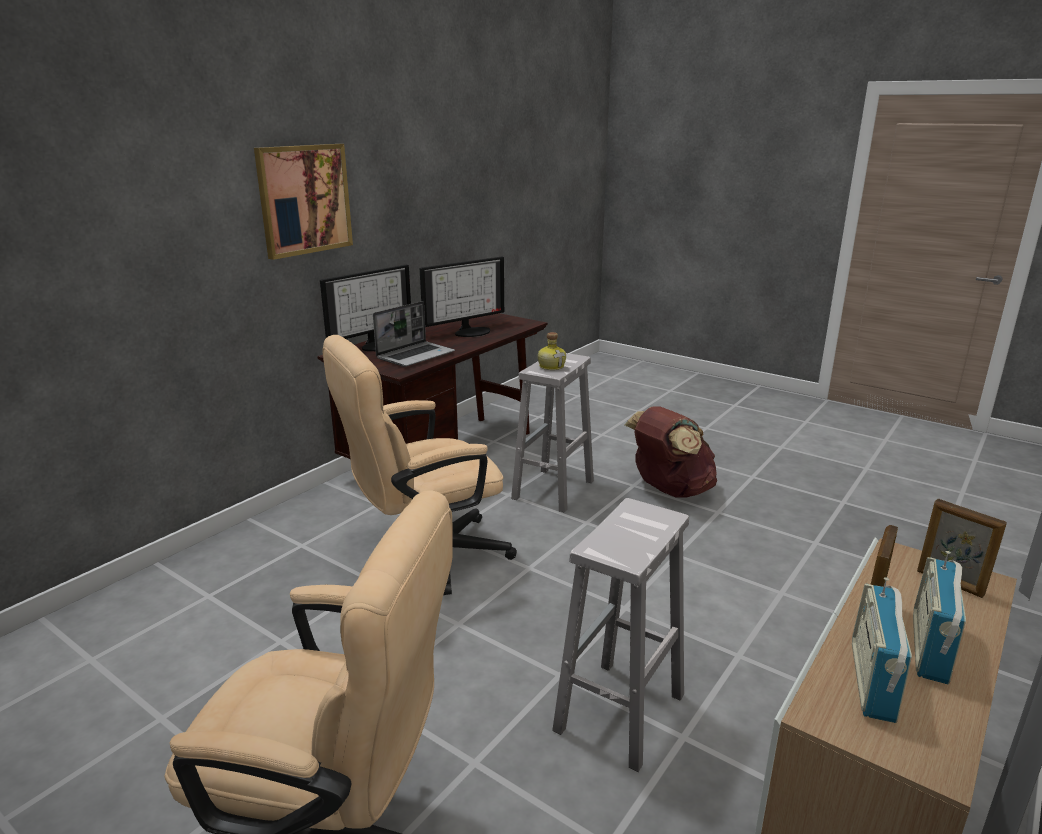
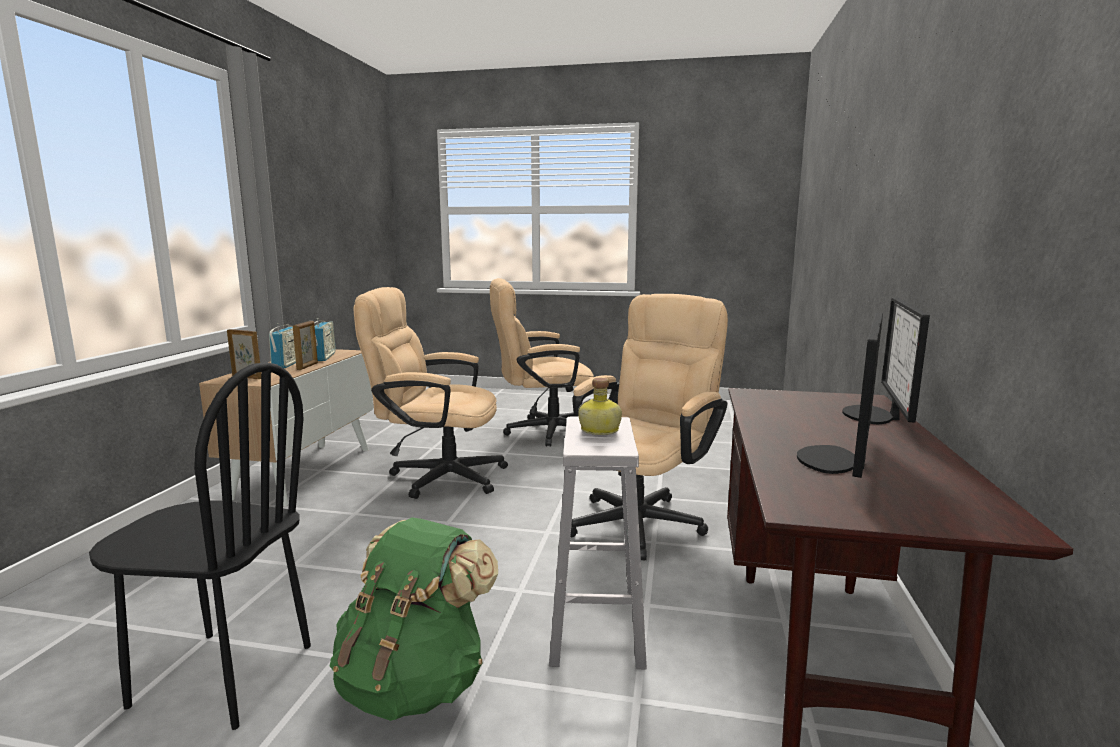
camera: 155 degrees right, 10 degrees down
picture [254,144,353,260] -> none
laptop [373,301,455,367] -> none
white stool [552,498,689,772] -> beige office chair [354,287,508,499]
brown backpack [624,406,717,498] -> green backpack [330,517,498,721]
none -> black chair [89,362,311,730]

